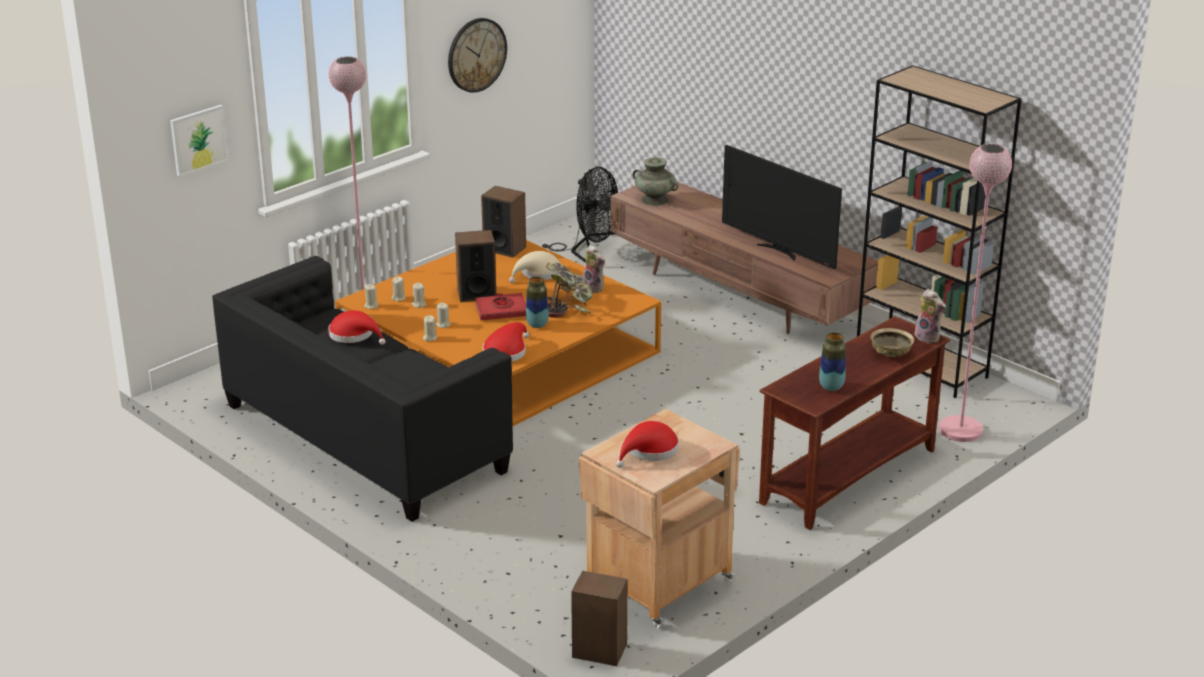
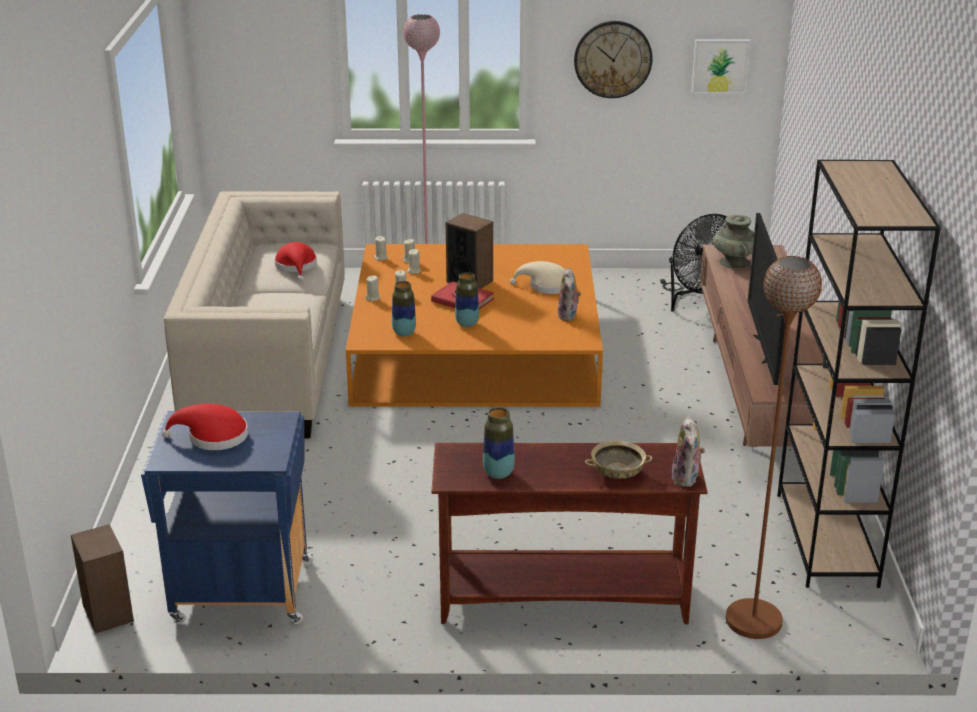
camera: 45 degrees right, 0 degrees up
picture [170,105,229,177] -> picture moved to [692,40,751,94]
black sofa [212,256,513,522] -> beige sofa [164,191,345,438]
speaker [481,186,526,258] -> none
red hat [483,322,529,362] -> vase [392,281,416,336]
potted plant [546,263,592,318] -> none
brown cart [579,408,740,628] -> blue cart [141,411,313,624]
pink floor lamp [939,144,1012,442] -> brown floor lamp [726,256,822,639]

